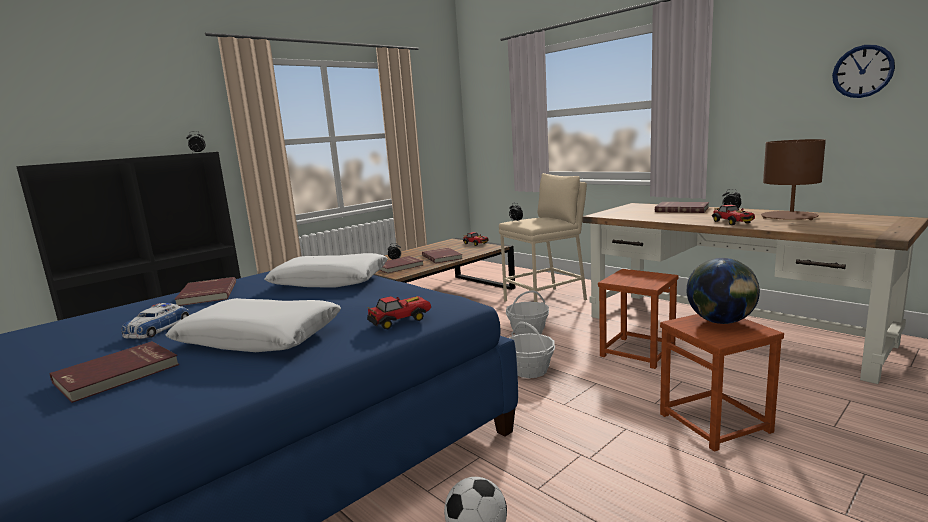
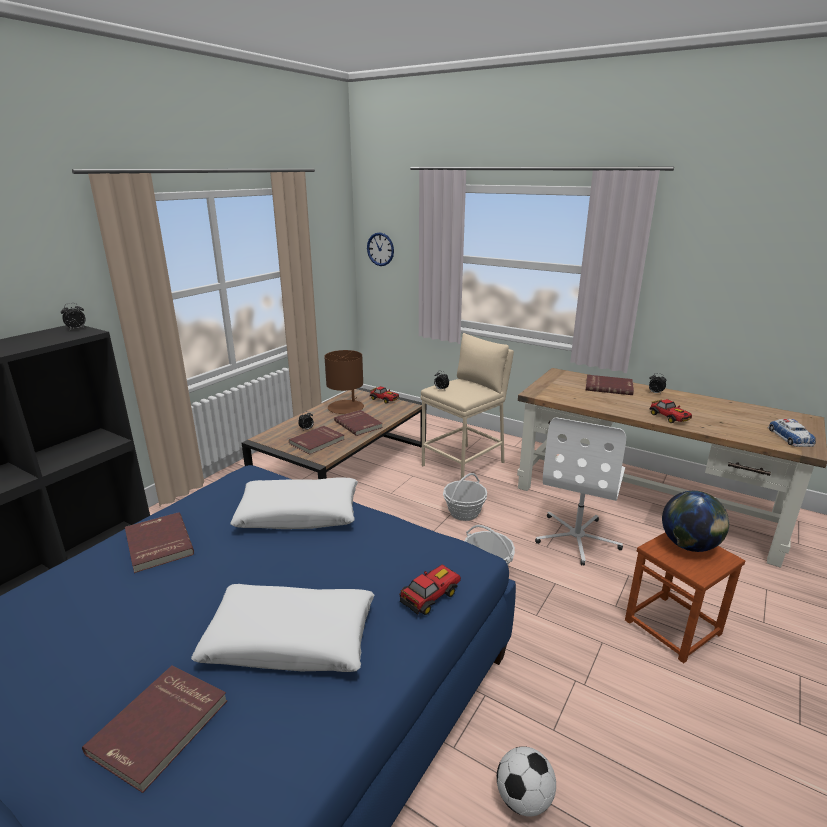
camera: 15 degrees left, 10 degrees up
toy car [121,303,189,339] -> toy car moved to [768,419,816,447]
brown stool [598,269,679,369] -> white office chair [535,417,626,566]
brown table lamp [761,139,826,220] -> brown table lamp moved to [325,350,364,414]
wall clock [832,45,895,98] -> wall clock moved to [367,232,394,266]

